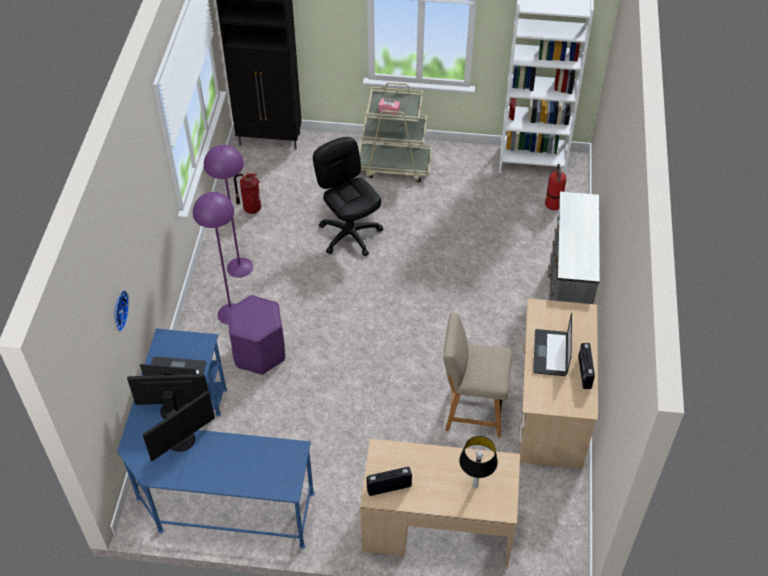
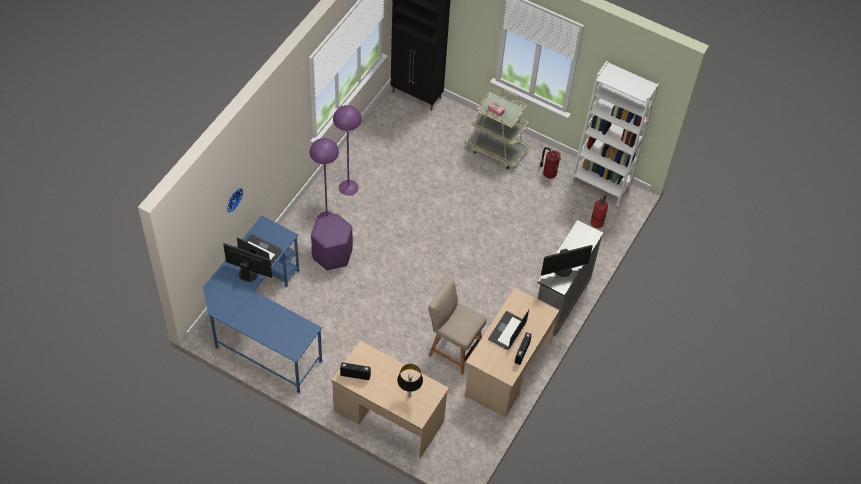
camera: 20 degrees right, 5 degrees up
monitor [143,391,215,461] -> monitor moved to [541,245,593,277]
fire extinguisher [234,173,261,214] -> fire extinguisher moved to [540,147,561,179]
black office chair [313,137,383,256] -> none

